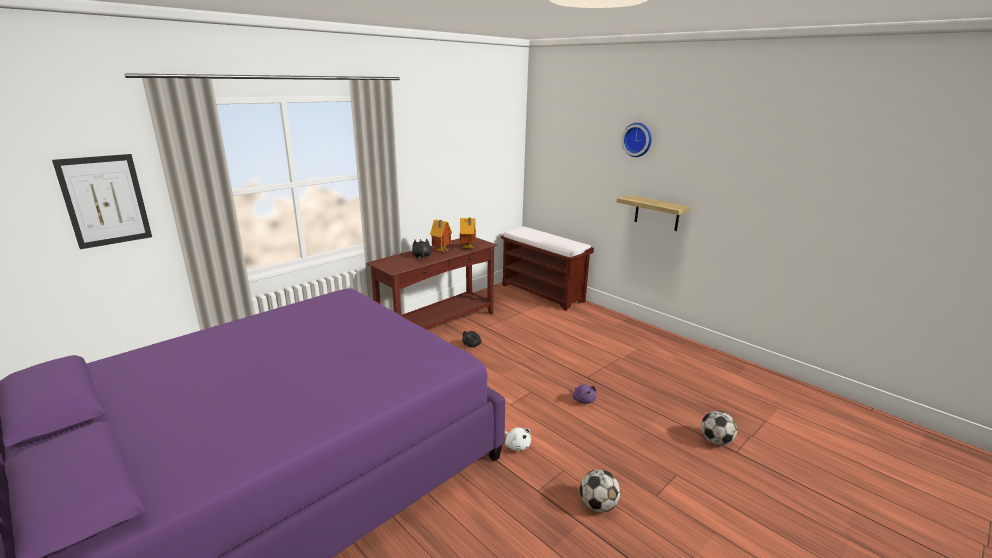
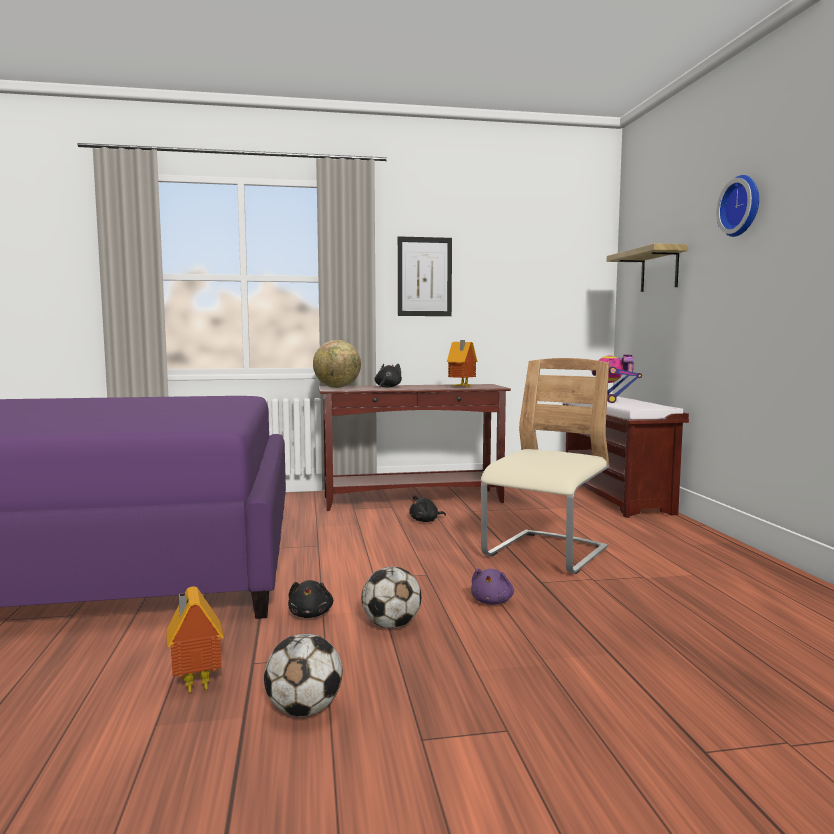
camera: 35 degrees right, 15 degrees down
picture [52,154,152,249] -> picture moved to [398,236,452,316]
toy house [430,219,452,253] -> toy house moved to [166,586,224,694]
white plush toy [505,428,531,451] -> black plush toy [288,580,333,618]
shelf [617,195,691,231] -> shelf moved to [607,243,688,292]
football [701,411,738,446] -> football moved to [362,567,421,628]
none -> globe [313,340,361,388]
none -> beige chair [481,358,609,574]
none -> toy robot [591,354,642,403]

